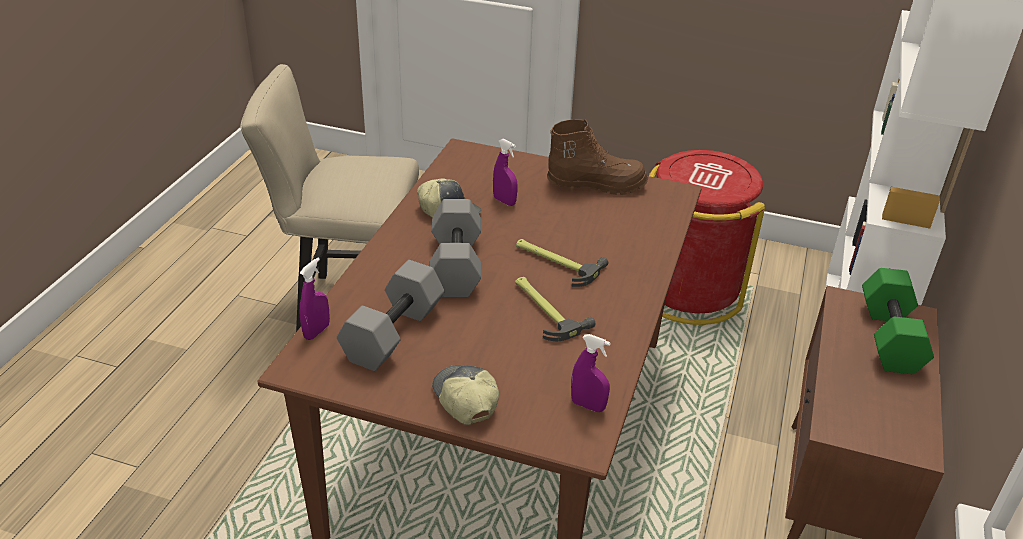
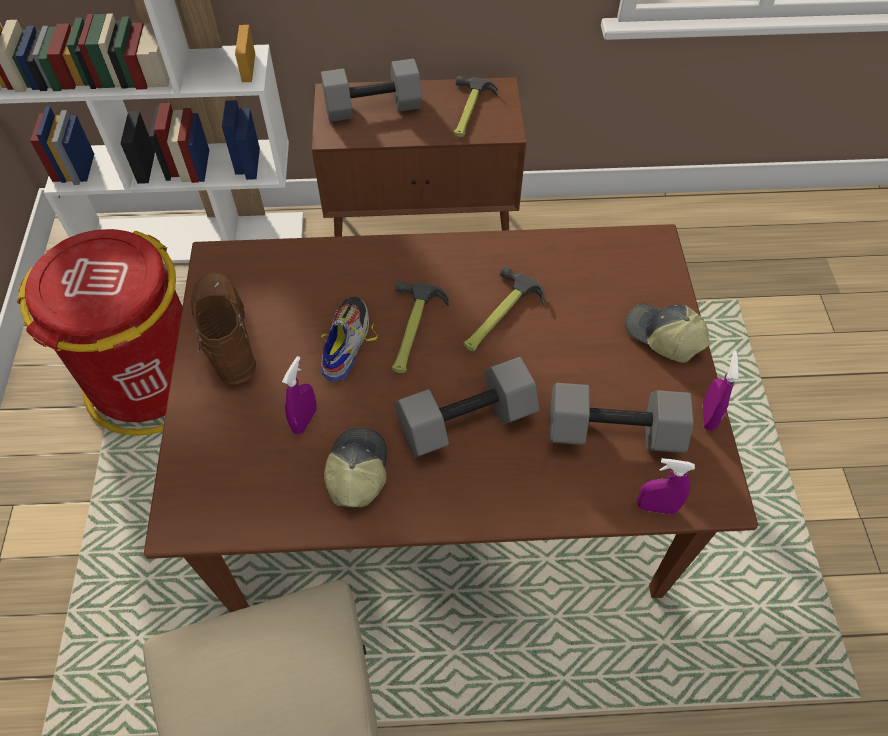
camera: 110 degrees left, 20 degrees up
cap [432,365,499,425] -> cap turned 90 degrees clockwise [625,303,710,363]
purple spray bottle [571,334,610,412] -> purple spray bottle moved to [703,351,739,431]
green dumbbell [862,268,934,374] -> grey dumbbell [321,59,422,122]
none -> shoe [321,296,378,382]
none -> hammer [453,76,498,137]

